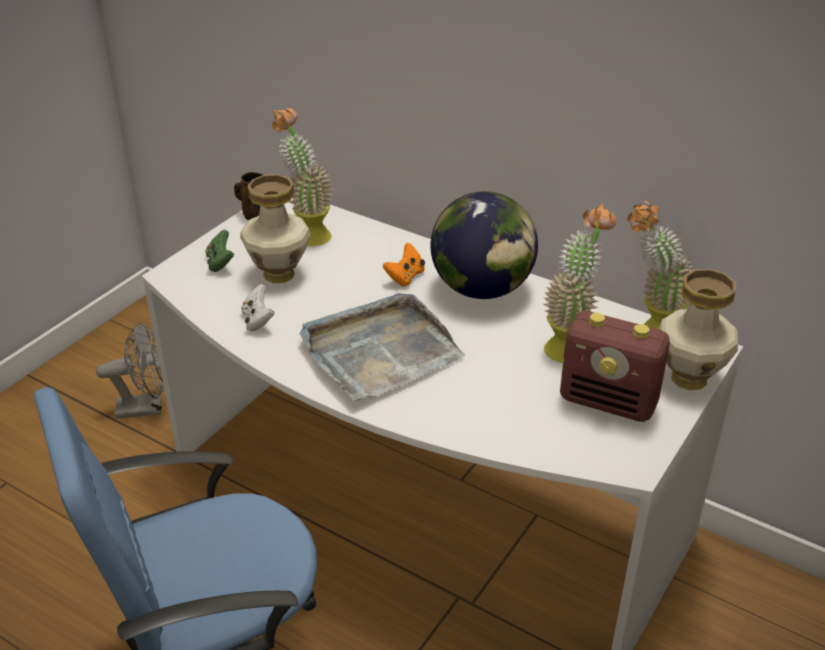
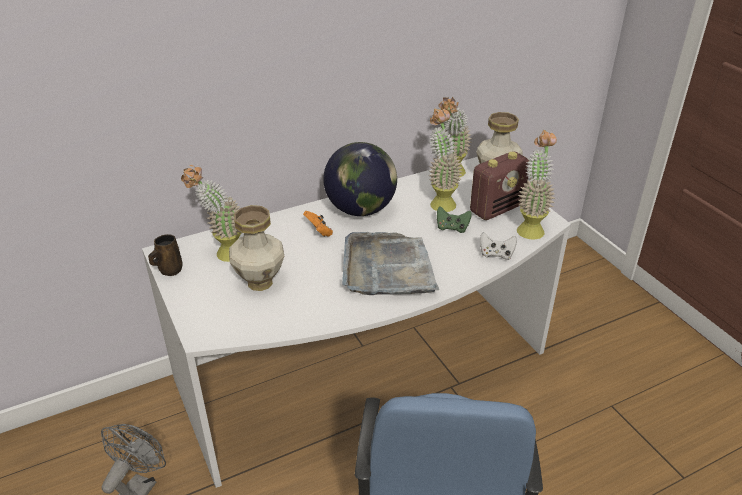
camera: 60 degrees left, 0 degrees up
green game controller [206,230,234,272] -> green game controller moved to [437,207,472,233]
white game controller [241,284,274,331] -> white game controller moved to [480,232,517,260]
none -> potted plant [517,130,557,240]

